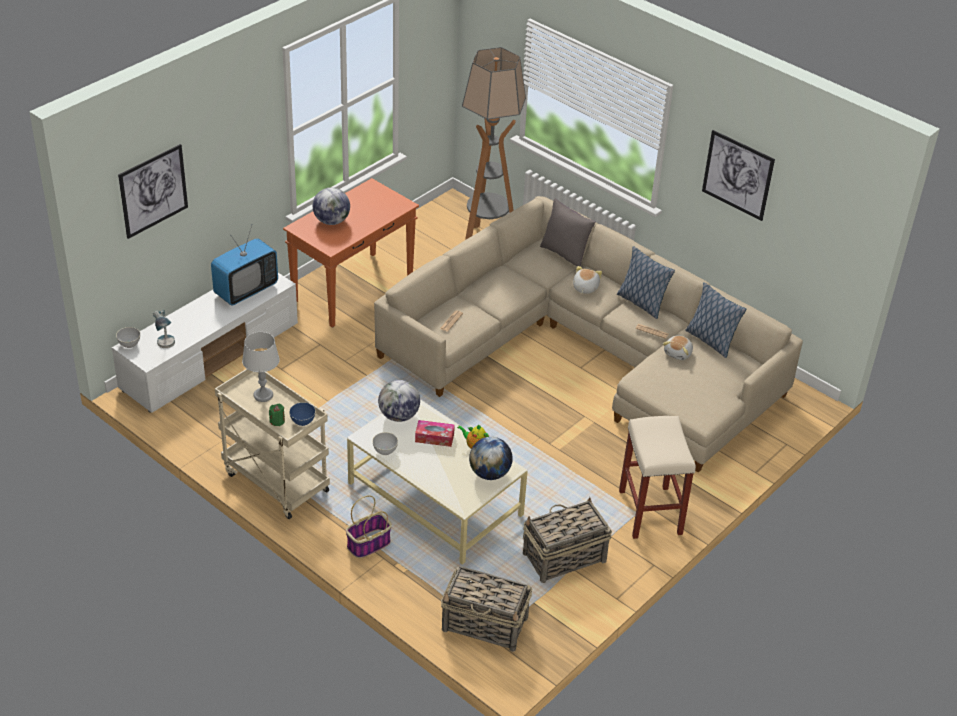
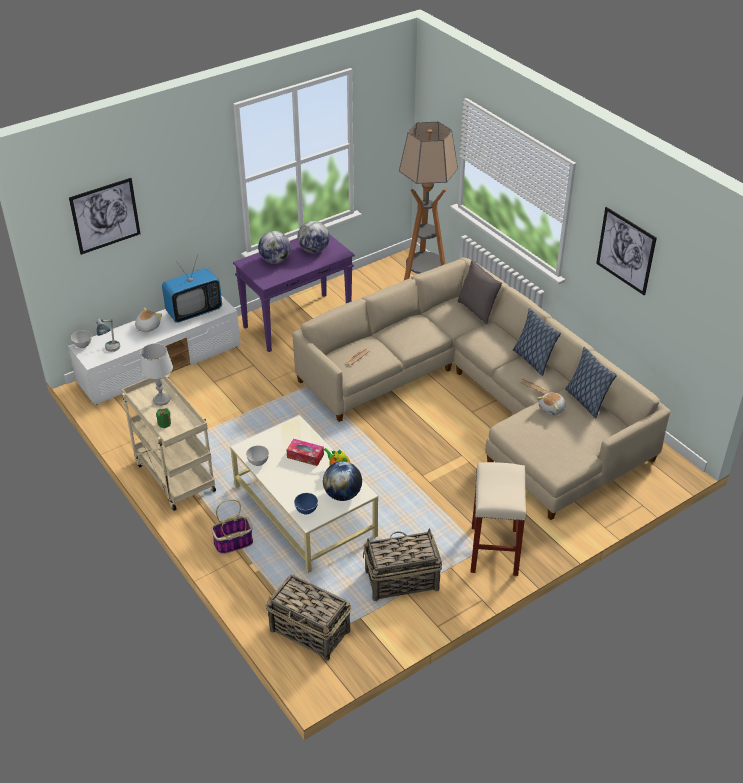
camera: 15 degrees right, 0 degrees up
orange console table [283,178,419,328] -> purple console table [233,234,355,352]
blue bowl [289,402,316,426] -> blue bowl moved to [294,493,318,515]
globe [378,380,420,422] -> globe moved to [298,221,330,253]
plush toy [573,266,602,294] -> plush toy moved to [135,307,162,332]

